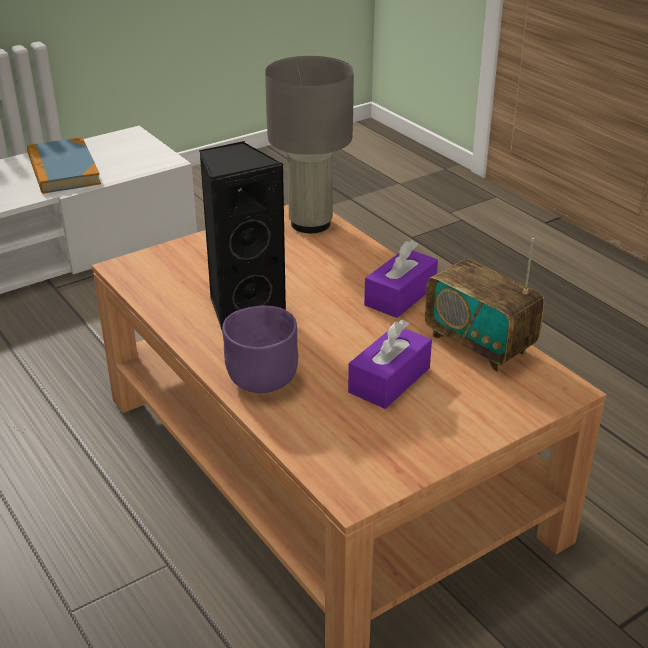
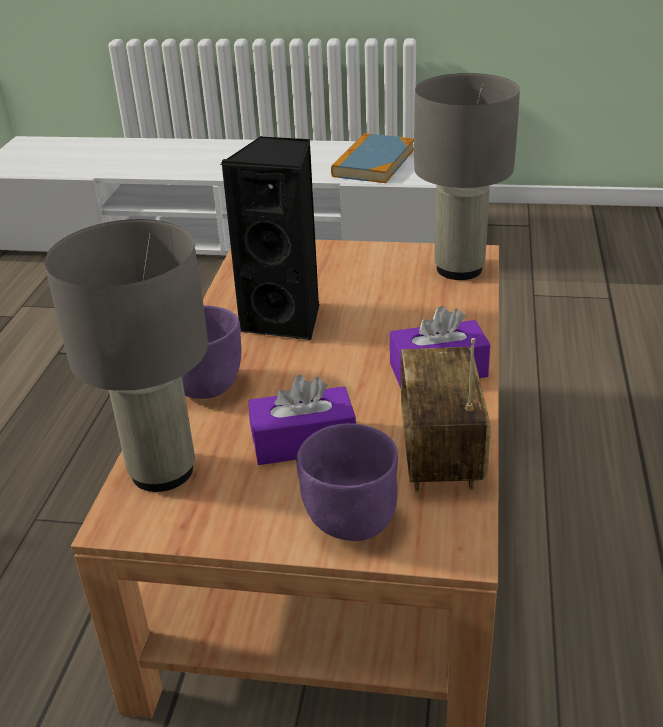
camera: 45 degrees right, 0 degrees up
none -> grey table lamp [45,219,208,492]
none -> purple bowl [297,423,398,541]

